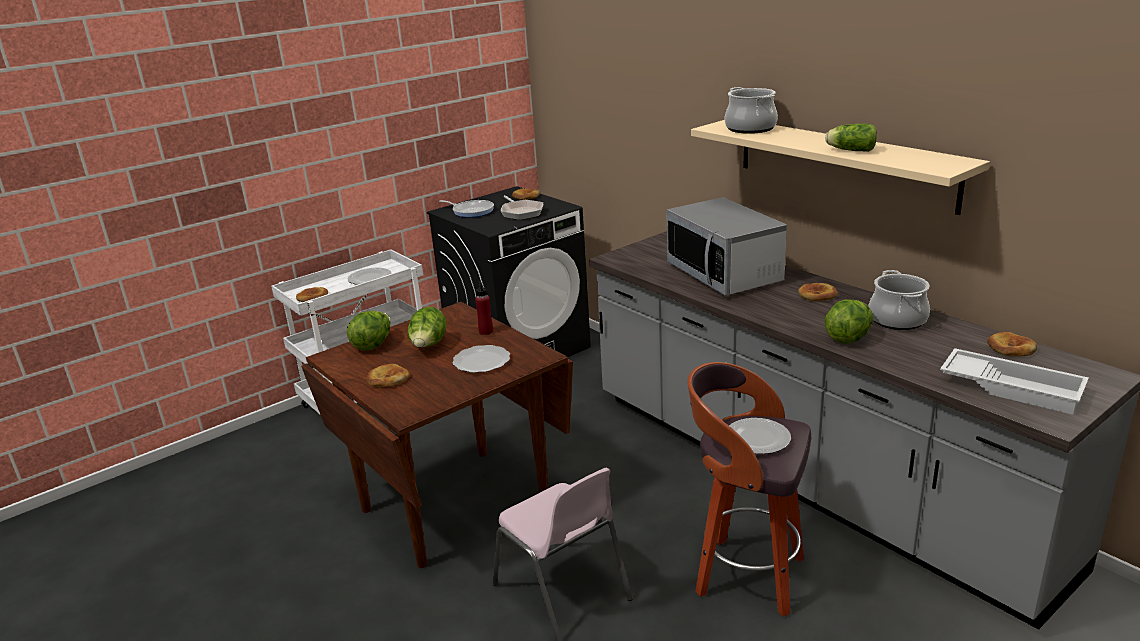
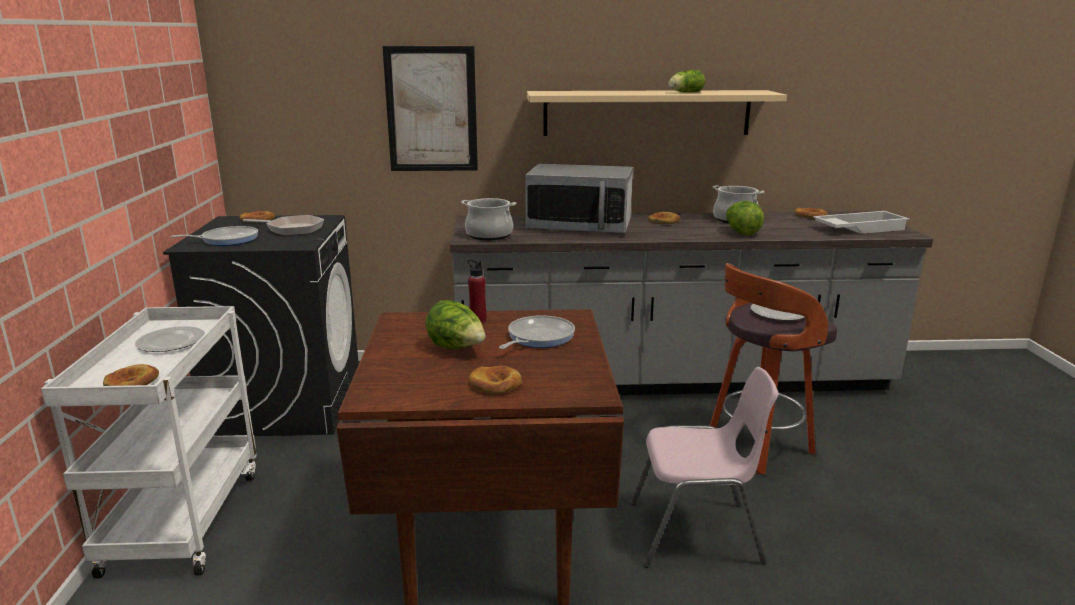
camera: 55 degrees left, 5 degrees down
lettuce [347,311,390,351] -> none
plate [453,345,510,373] -> frying pan [499,315,575,349]
cooking pot [725,87,778,134] -> cooking pot moved to [461,198,516,240]
none -> picture [382,46,478,171]

